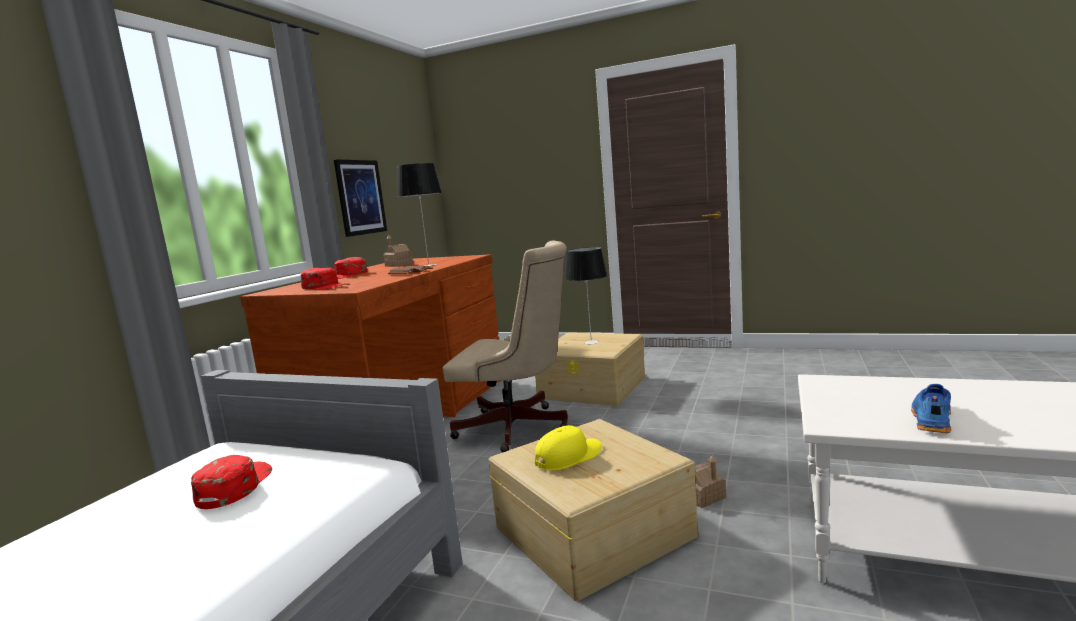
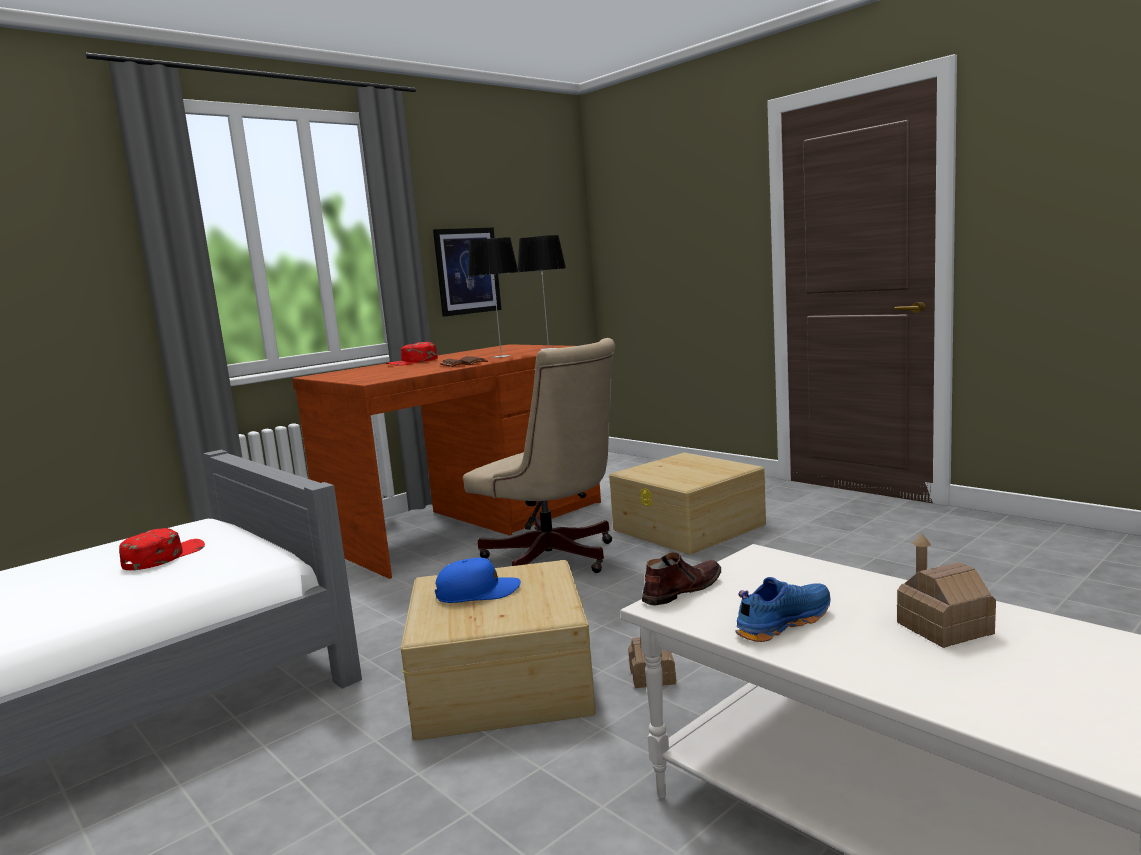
camera: 25 degrees right, 0 degrees up
red cap [301,268,350,290] -> none
toy house [383,235,413,267] -> toy house moved to [897,533,996,648]
yellow cap [535,425,602,470] -> blue cap [435,558,521,603]
table lamp [565,247,607,344] -> table lamp moved to [518,235,566,350]
none -> brown shoe [642,552,721,606]

